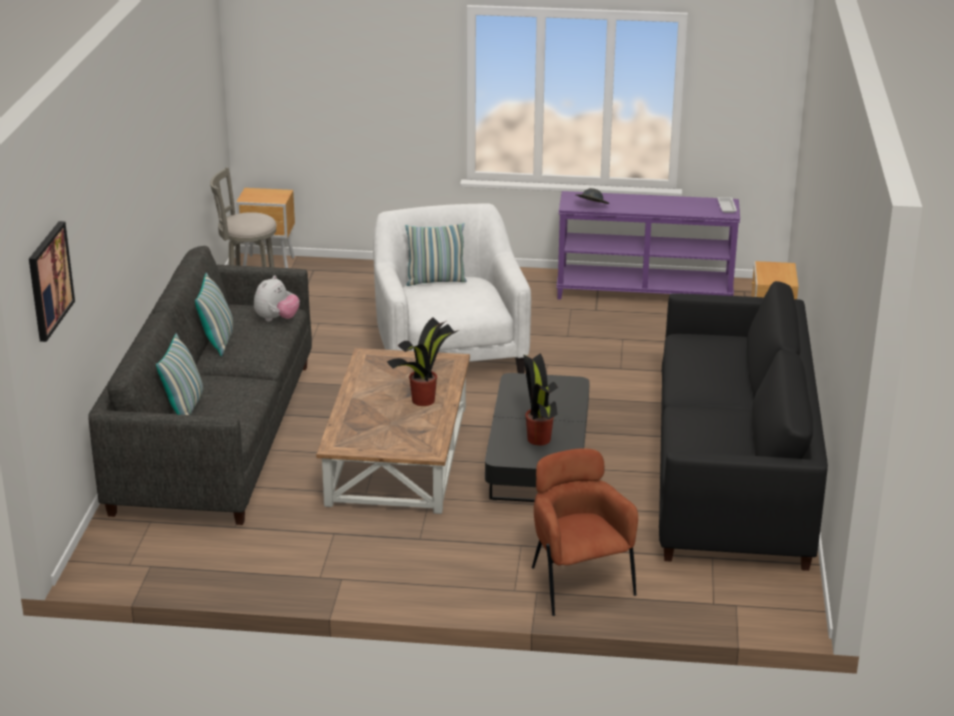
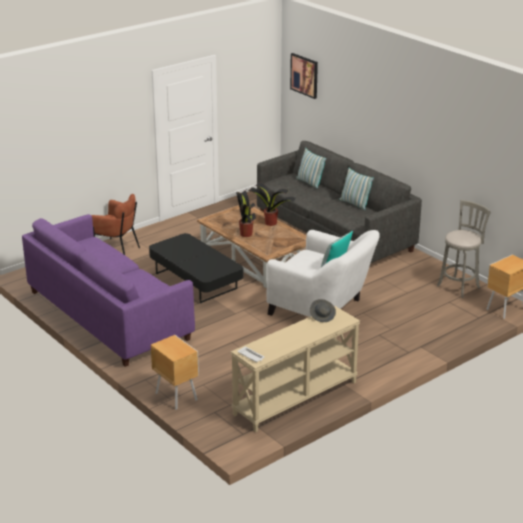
camera: 135 degrees right, 0 degrees up
plush toy [254,275,300,322] -> none
potted plant [523,353,558,445] -> potted plant moved to [249,182,296,226]
purple console table [556,191,740,300] -> beige console table [231,306,360,432]
black sofa [659,281,828,571] -> purple sofa [22,214,195,367]

